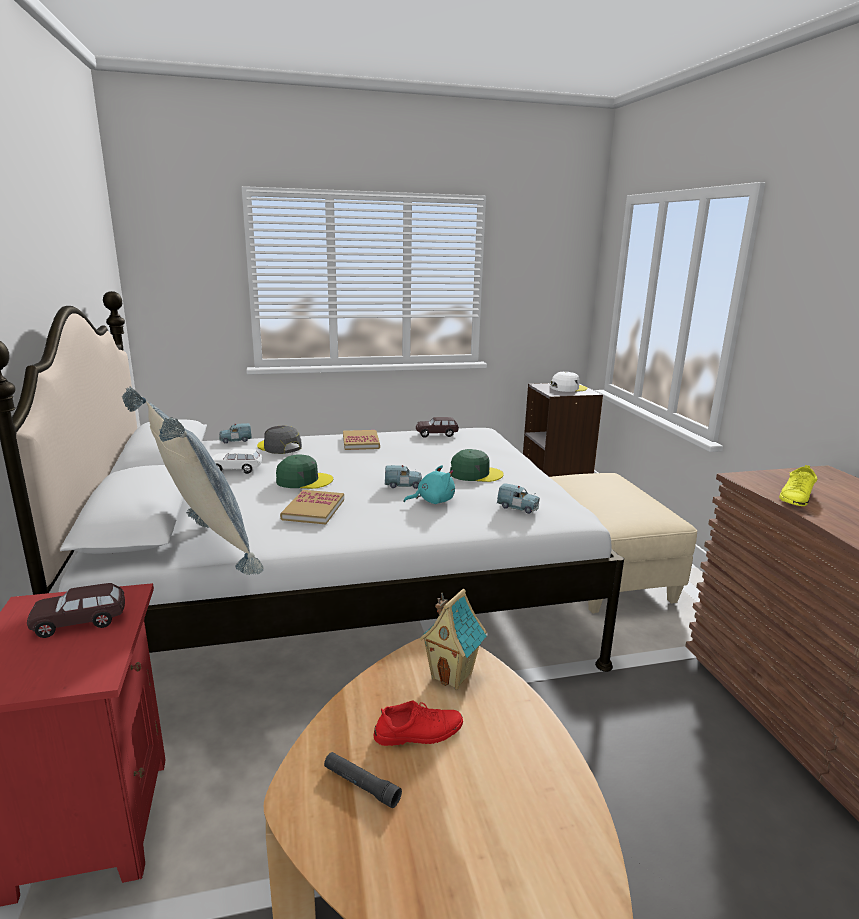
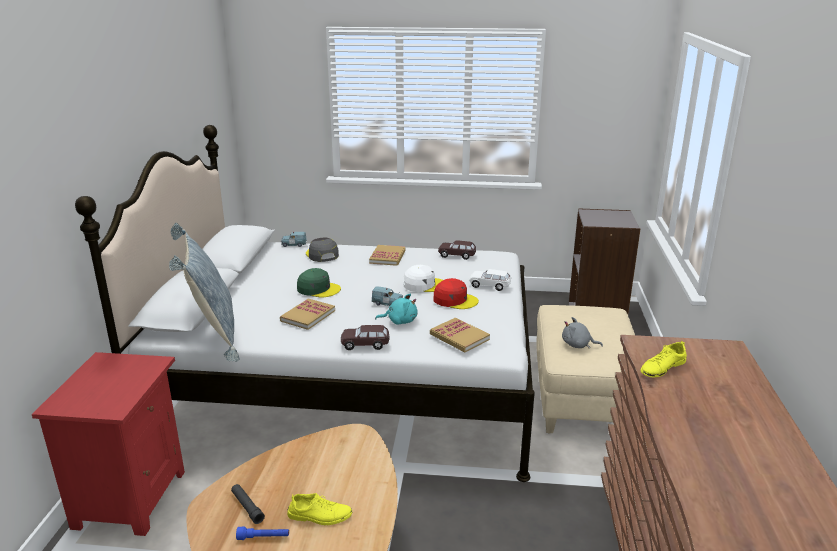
camera: 20 degrees right, 5 degrees up
brown toy car [27,583,125,638] -> brown toy car moved to [341,325,389,350]
white toy car [212,449,262,474] -> white toy car moved to [469,269,511,291]
red shoe [374,700,463,746] -> none
toy house [420,589,487,689] -> none
green cap [450,449,504,482] -> red cap [433,278,479,309]
blue toy car [497,483,540,514] -> book [430,318,490,352]
white cap [550,372,587,392] -> white cap moved to [404,265,443,292]
none -> blue flashlight [236,526,289,540]
none -> yellow shoe [287,493,352,526]
none -> grey plush toy [562,317,603,349]

